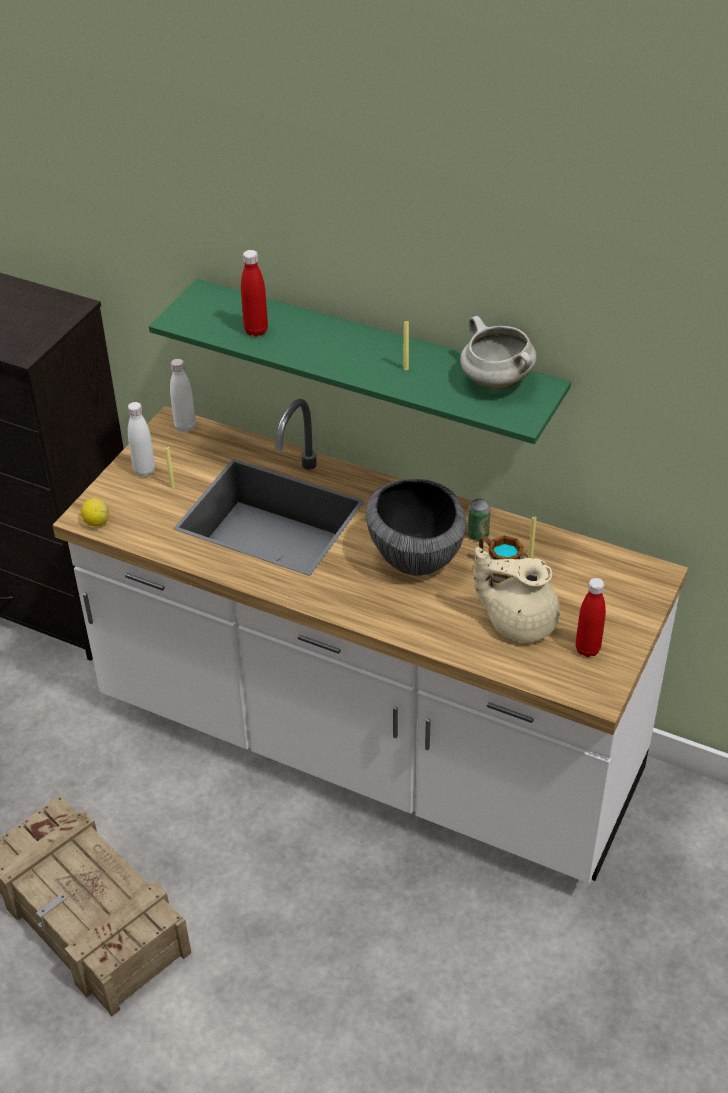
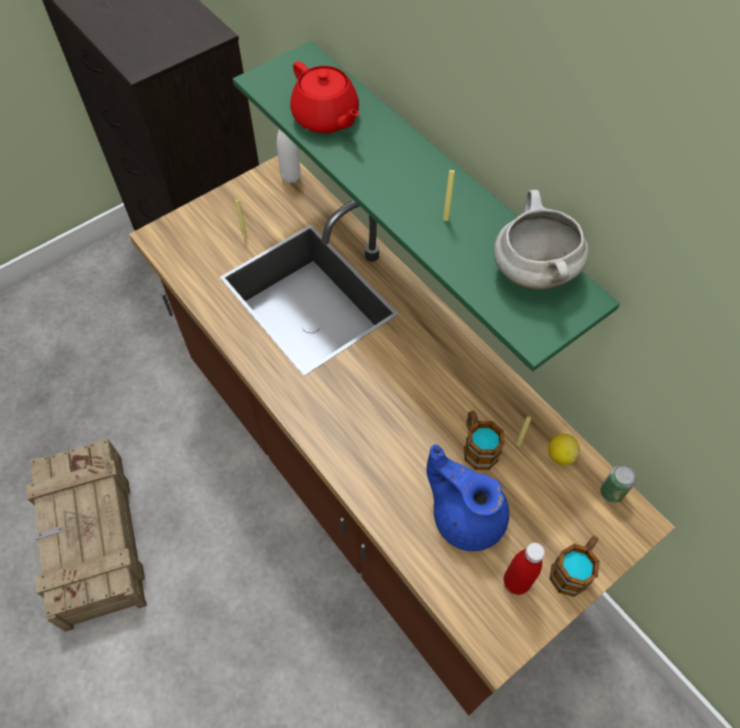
camera: 25 degrees right, 15 degrees up
white counter [52,399,688,883] -> brown counter [129,155,675,715]
lemon [81,498,109,527] -> lemon moved to [549,434,580,465]
white bottle [128,402,155,477] -> none
red bottle [241,250,268,337] -> red teapot [290,61,359,133]
bowl [366,479,466,576] -> none
can [467,499,491,541] -> can moved to [600,465,636,503]
beige teapot [473,547,560,643] -> blue teapot [426,445,509,551]
none -> mug [550,536,600,597]

